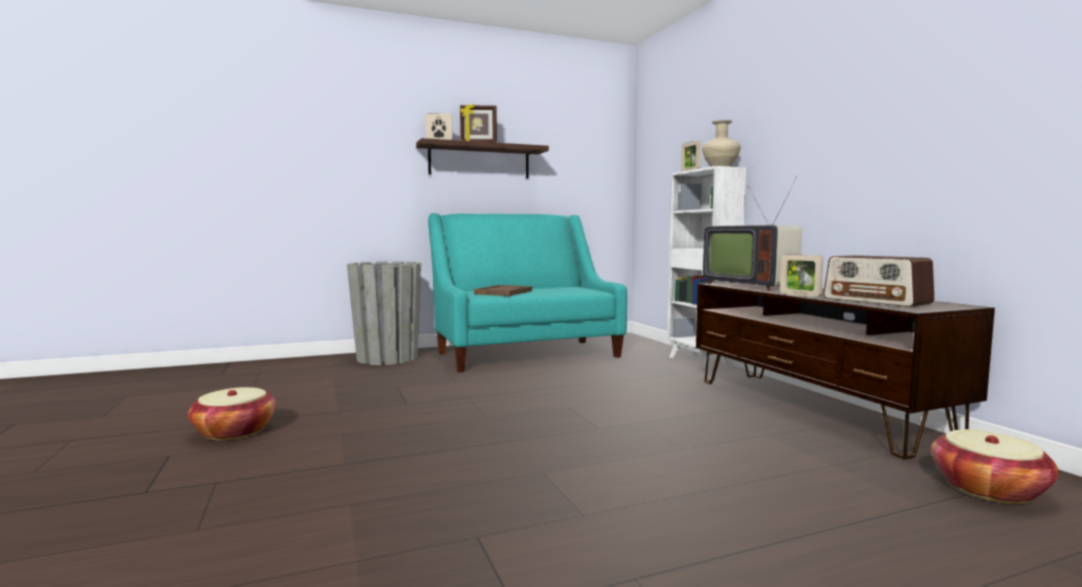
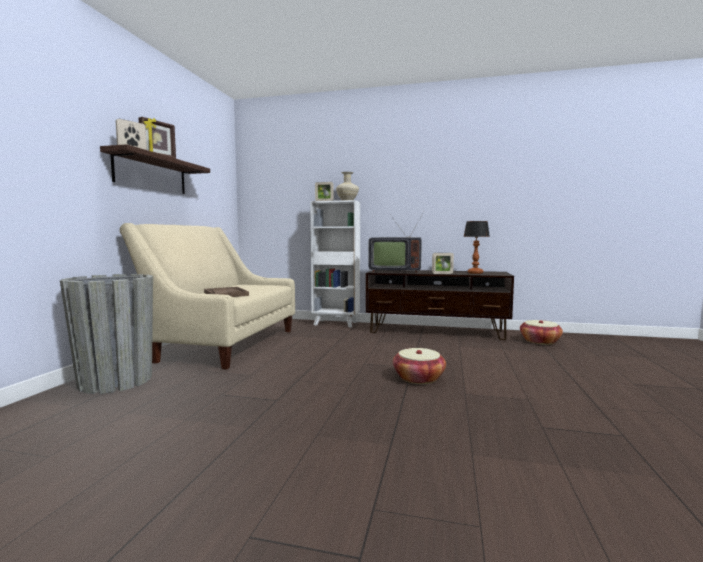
camera: 55 degrees left, 0 degrees up
basket [188,387,276,440] -> basket moved to [393,348,446,384]
turquoise sofa [428,213,627,372] -> beige sofa [120,223,295,370]
radio [823,255,934,307] -> table lamp [464,221,490,274]

